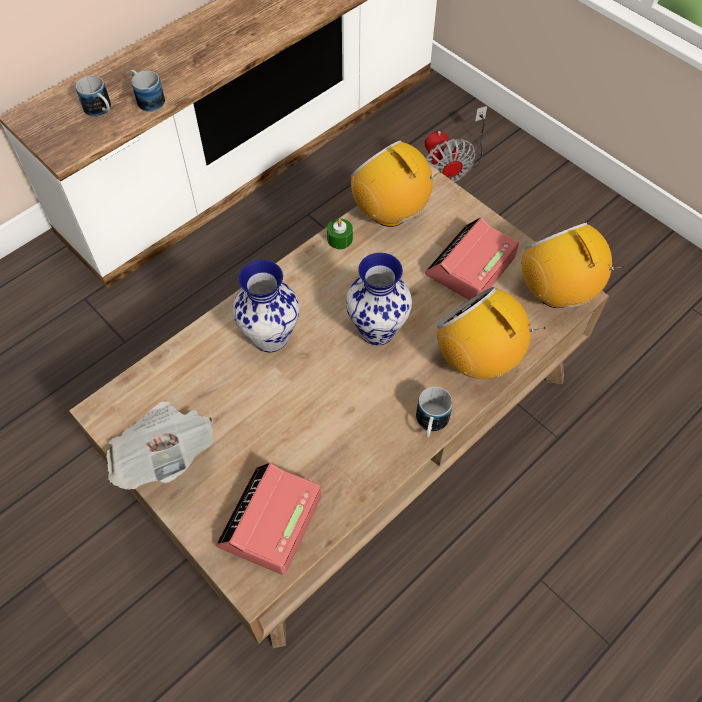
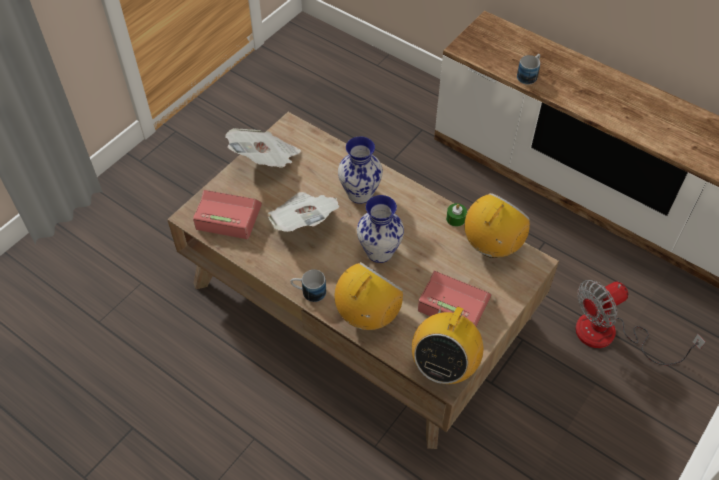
camera: 80 degrees right, 5 degrees down
mug [76,76,111,117] -> none
radio [522,223,625,308] -> radio turned 150 degrees clockwise [412,297,483,384]
none -> newspaper [268,192,340,232]

